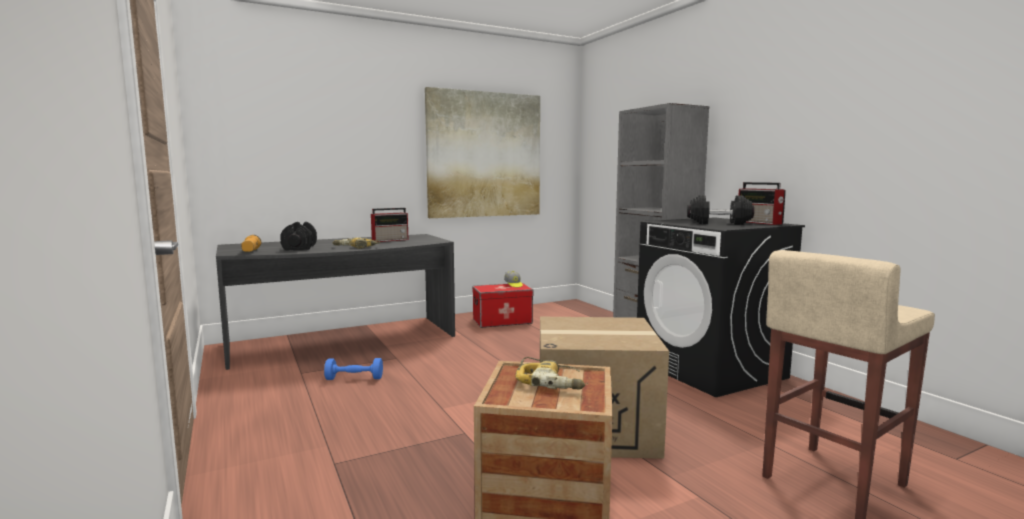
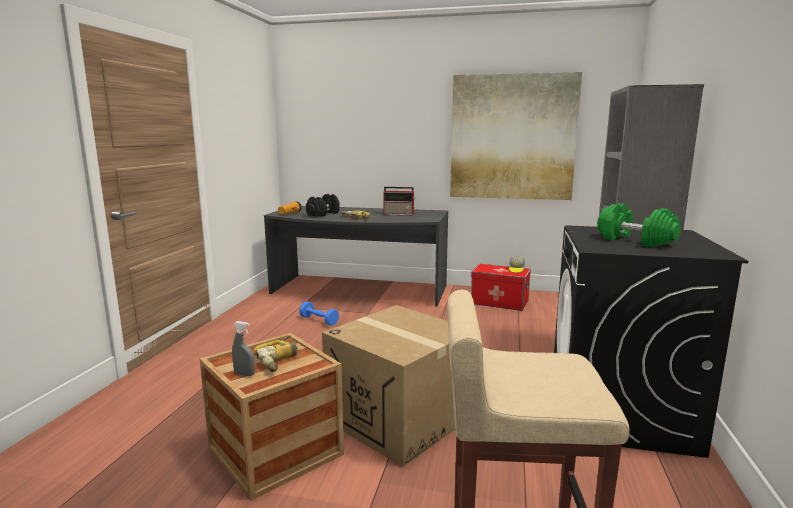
camera: 40 degrees right, 5 degrees up
black dumbbell [687,195,754,225] -> green dumbbell [597,203,681,247]
radio [739,182,786,225] -> none
none -> grey spray bottle [232,321,255,376]

